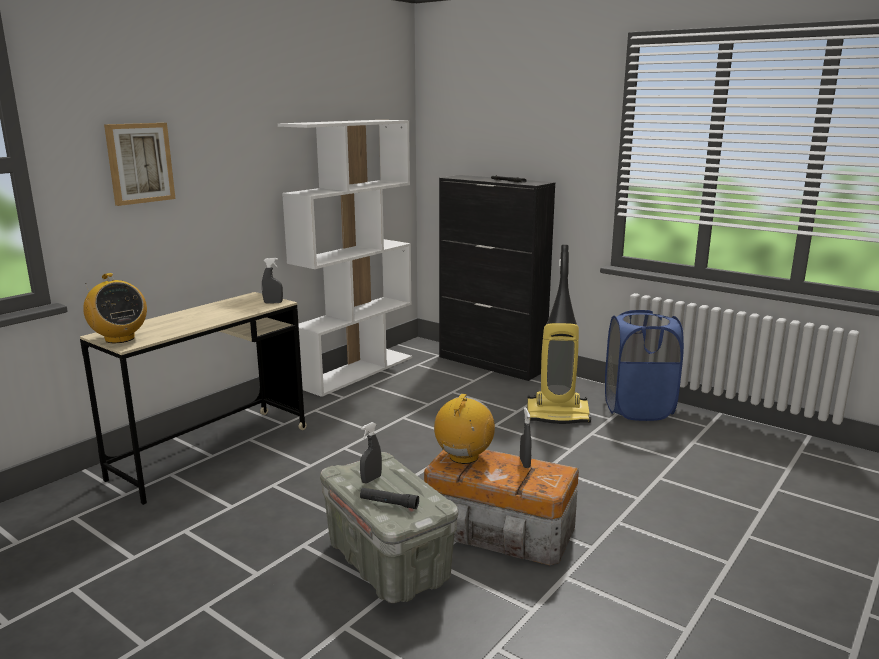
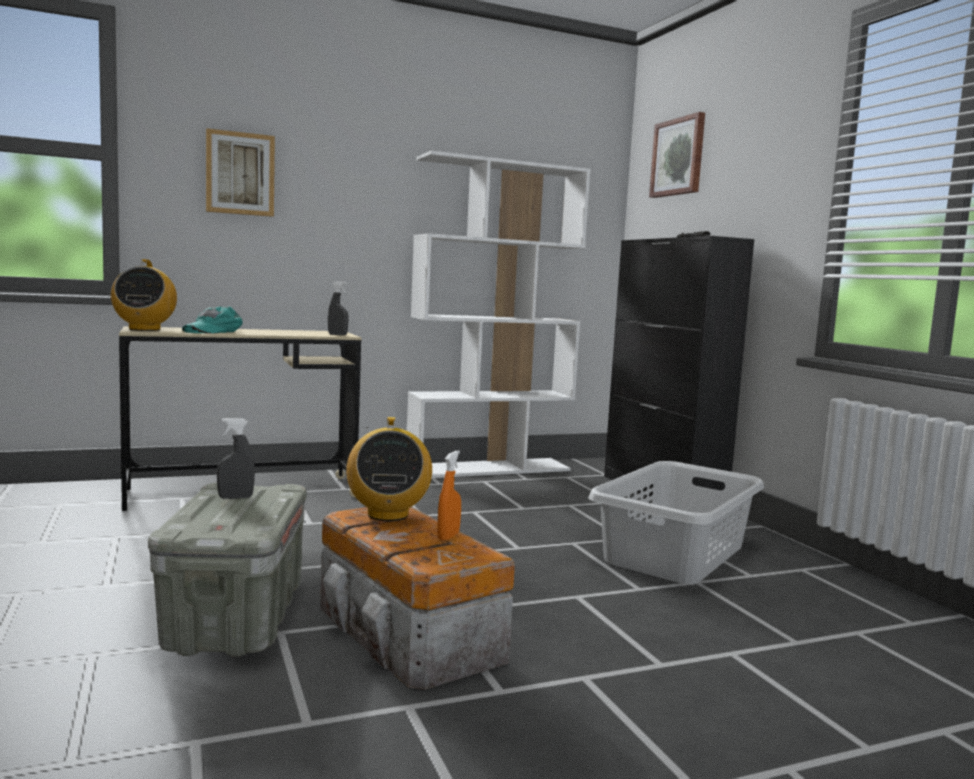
camera: 30 degrees right, 10 degrees down
black flashlight [360,488,419,509] -> none
radio [434,394,495,464] -> radio turned 120 degrees clockwise [346,417,432,521]
grey spray bottle [520,407,532,468] -> orange spray bottle [437,451,461,541]
vacuum cleaner [527,244,591,424] -> grey laundry basket [589,461,764,584]
blue laundry basket [605,310,684,421] -> none
none -> turquoise cap [182,306,243,334]
none -> picture [649,112,705,198]

